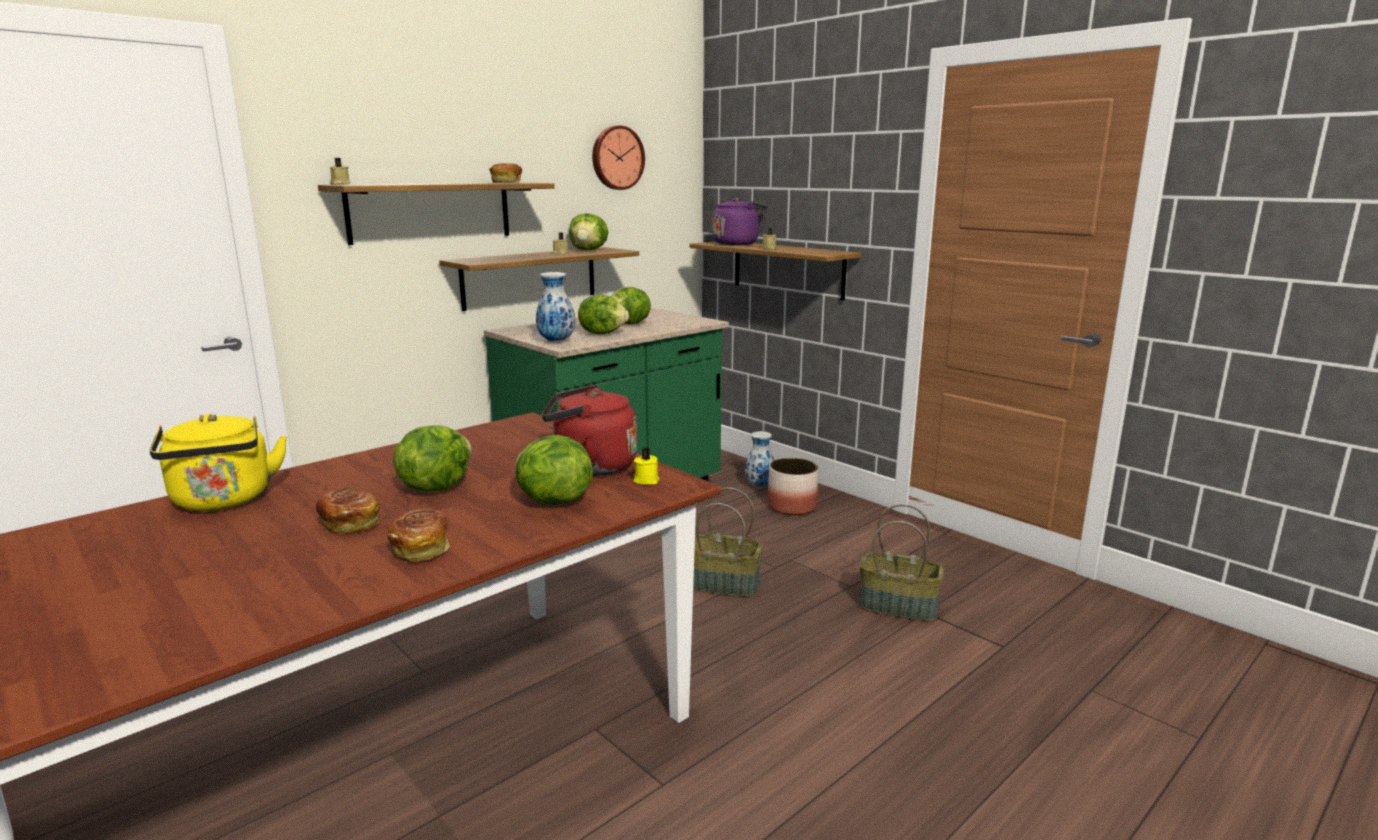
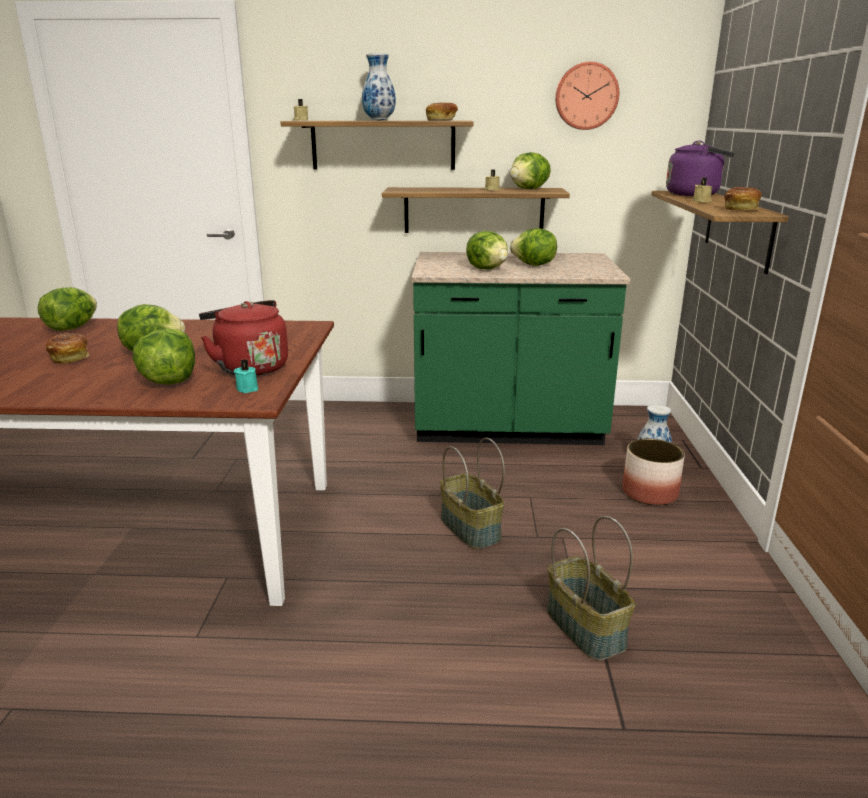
camera: 45 degrees right, 5 degrees up
yellow kettle [150,414,287,511] -> lettuce [38,287,97,331]
bread [387,508,450,562] -> bread moved to [724,187,762,210]
vase [536,272,575,343] -> vase moved to [362,53,396,121]
yellow candle [633,447,659,485] -> turquoise candle [234,359,258,393]

